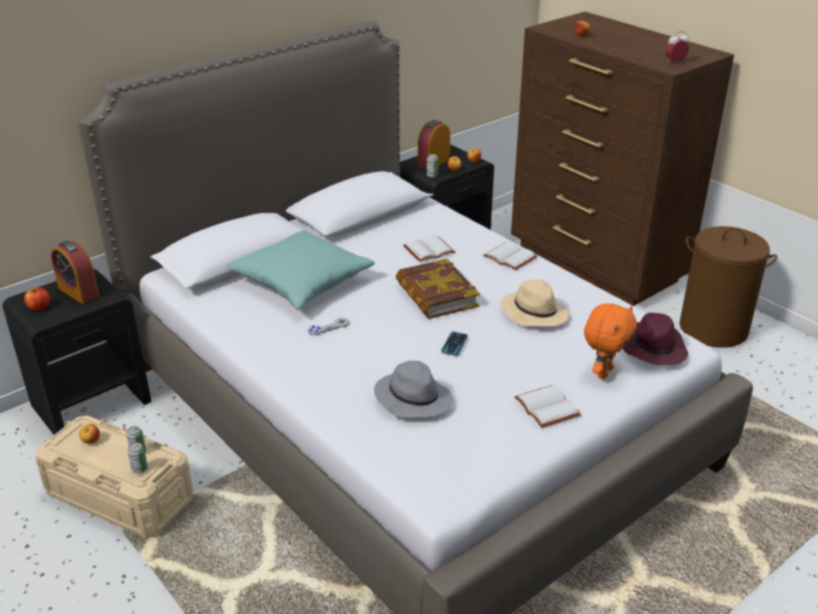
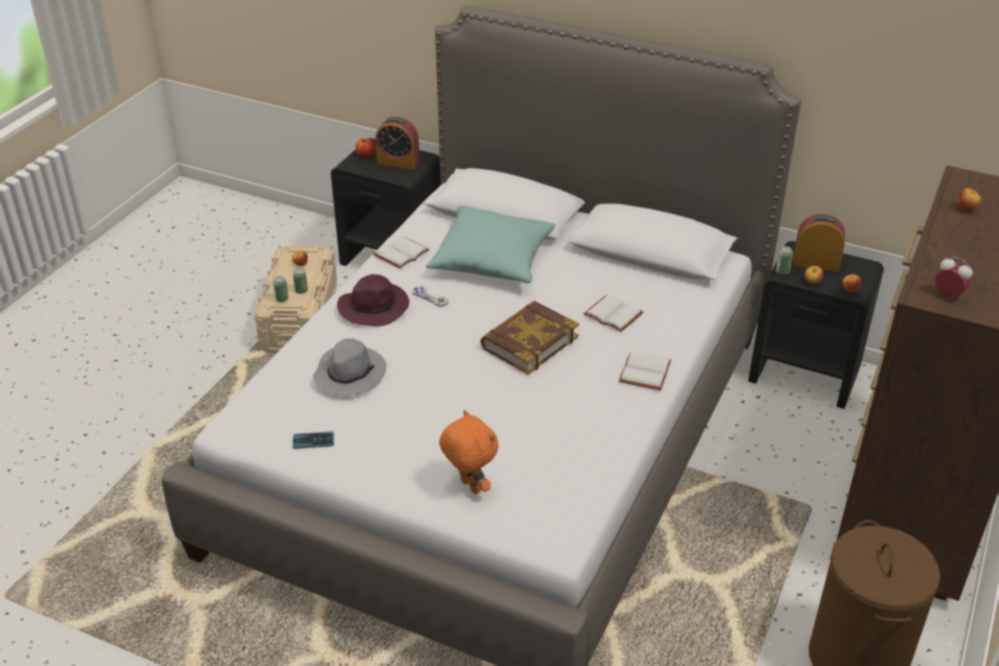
camera: 65 degrees right, 5 degrees up
alarm clock [51,241,99,304] -> alarm clock turned 90 degrees counterclockwise [375,117,420,170]
phone [441,332,468,356] -> phone moved to [293,432,334,449]
beige hat [501,280,569,327] -> none
white book [515,385,581,428] -> white book moved to [373,236,430,269]
orange plush toy [584,303,637,379] -> orange plush toy turned 135 degrees counterclockwise [439,410,499,494]
purple hat [623,313,688,365] -> purple hat moved to [337,274,409,326]

